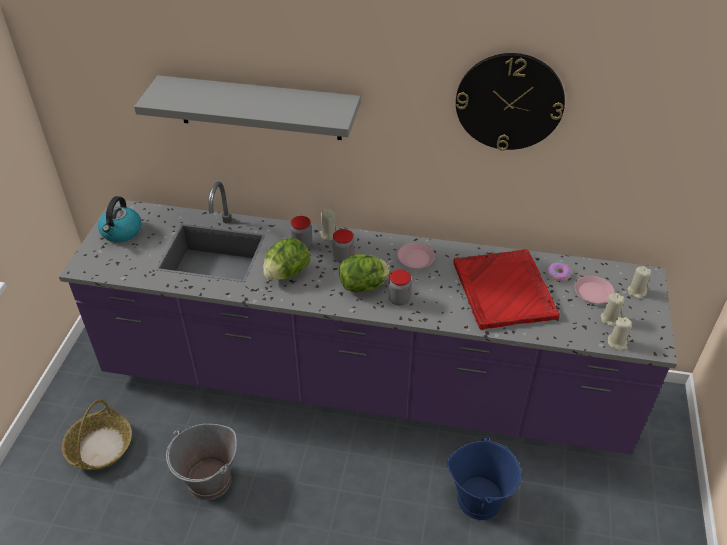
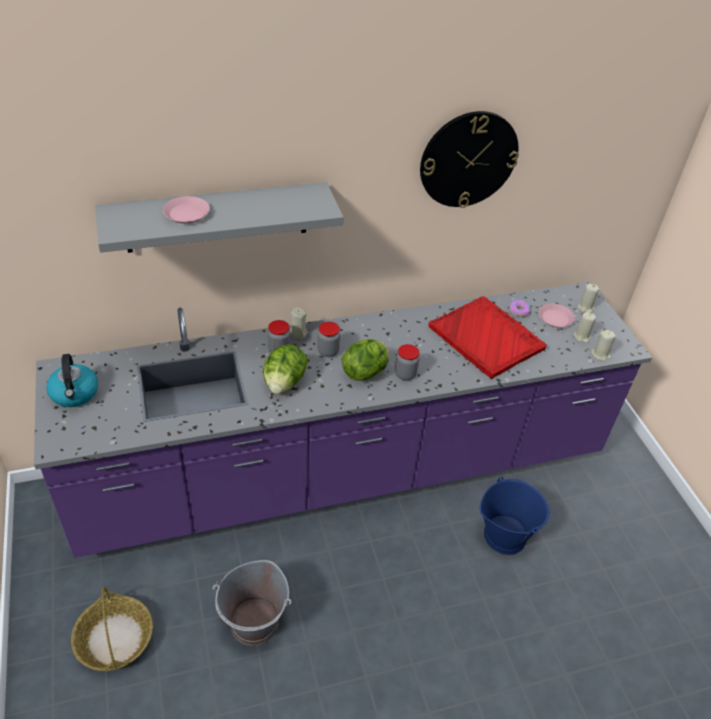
camera: 30 degrees left, 0 degrees up
pink plate [397,243,435,269] -> pink plate moved to [163,196,210,224]

